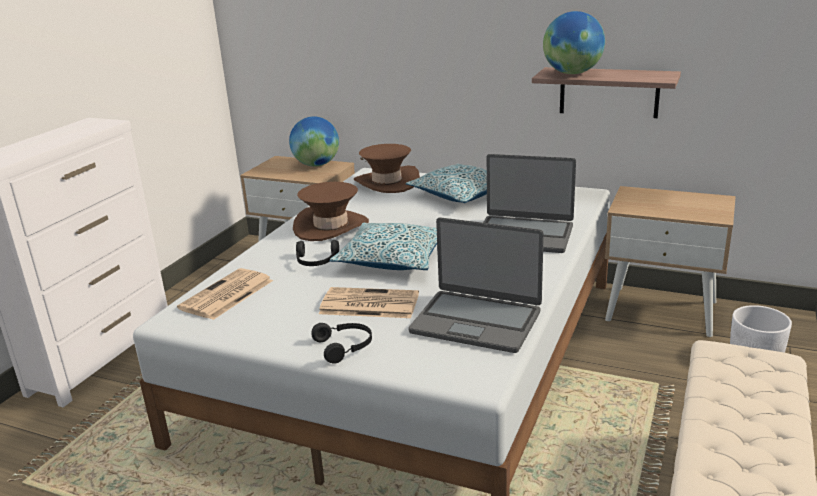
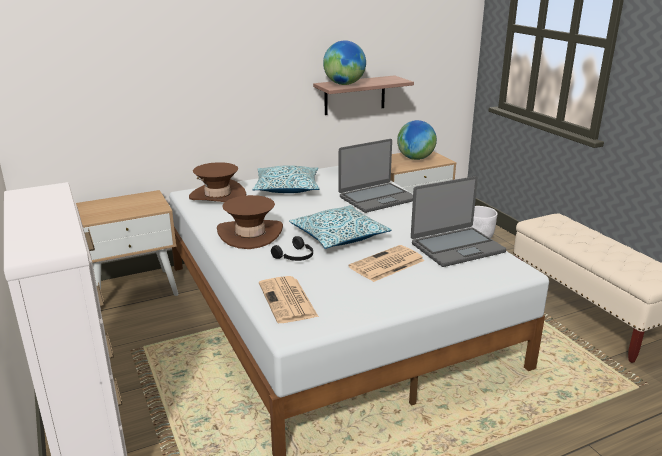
camera: 50 degrees left, 0 degrees up
globe [289,116,339,167] -> globe moved to [397,120,437,160]
black headphones [311,323,372,364] -> none

